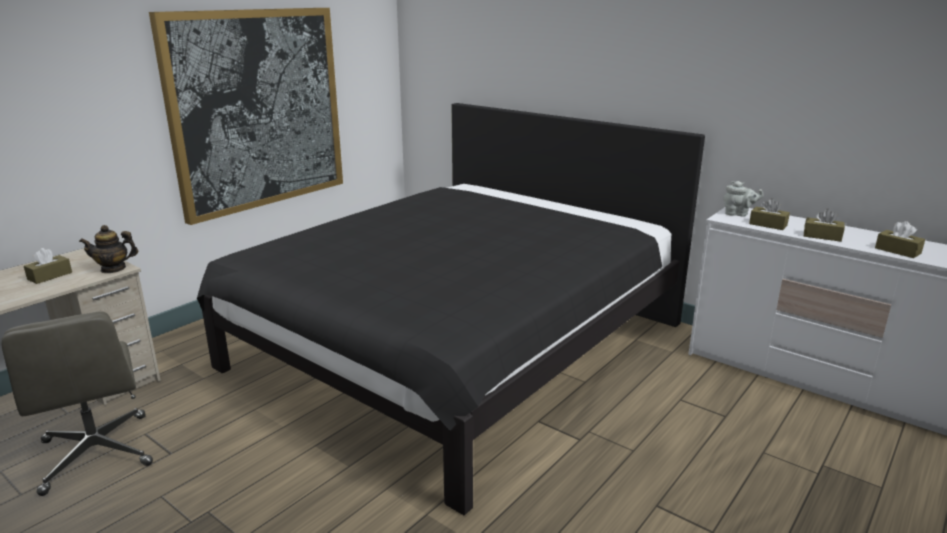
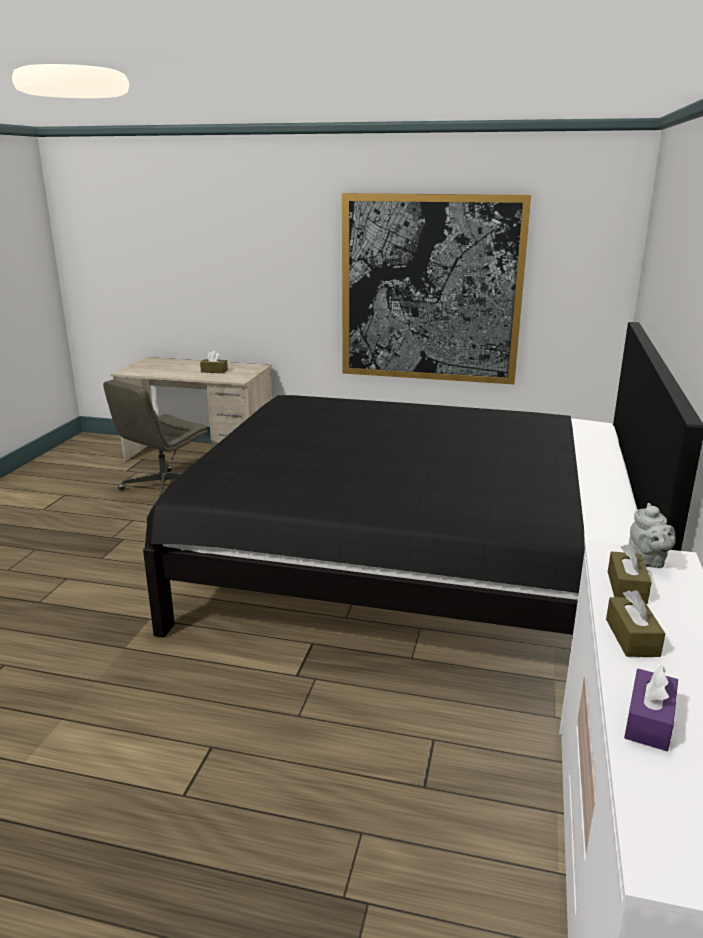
camera: 65 degrees right, 0 degrees up
teapot [79,225,138,273] -> none
brown tissue box [875,221,925,258] -> purple tissue box [624,666,678,751]

